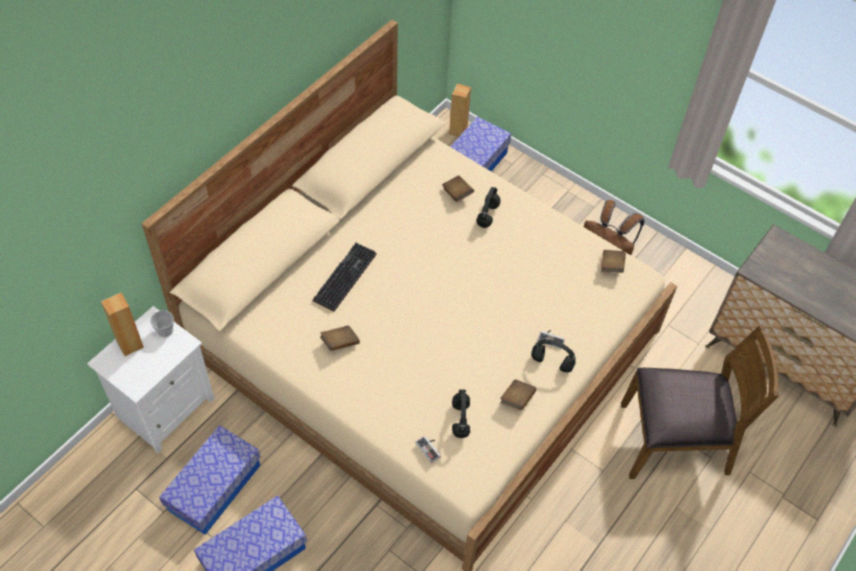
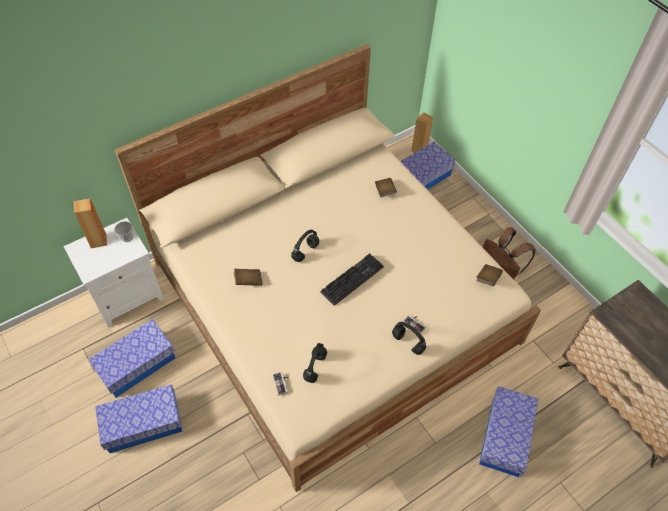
camera: 20 degrees right, 0 degrees up
keyboard [313,242,377,312] -> keyboard moved to [320,253,384,306]
black headphones [476,187,501,228] -> black headphones moved to [291,230,319,262]
brown book [500,379,536,410] -> none
brown chair [621,325,779,479] -> storage box [479,386,539,477]

